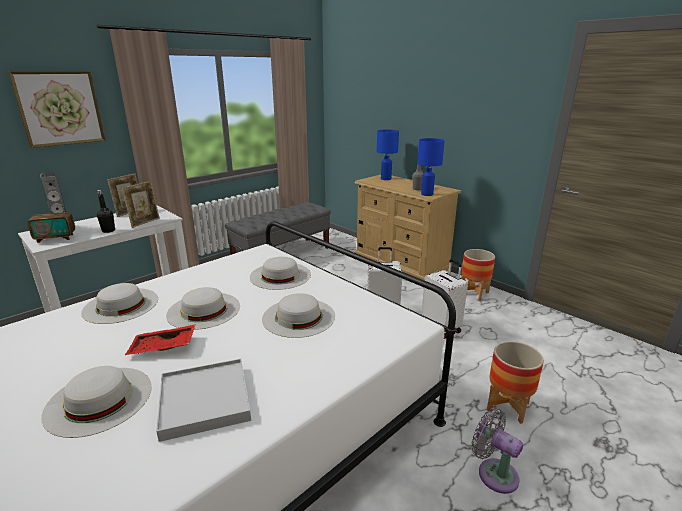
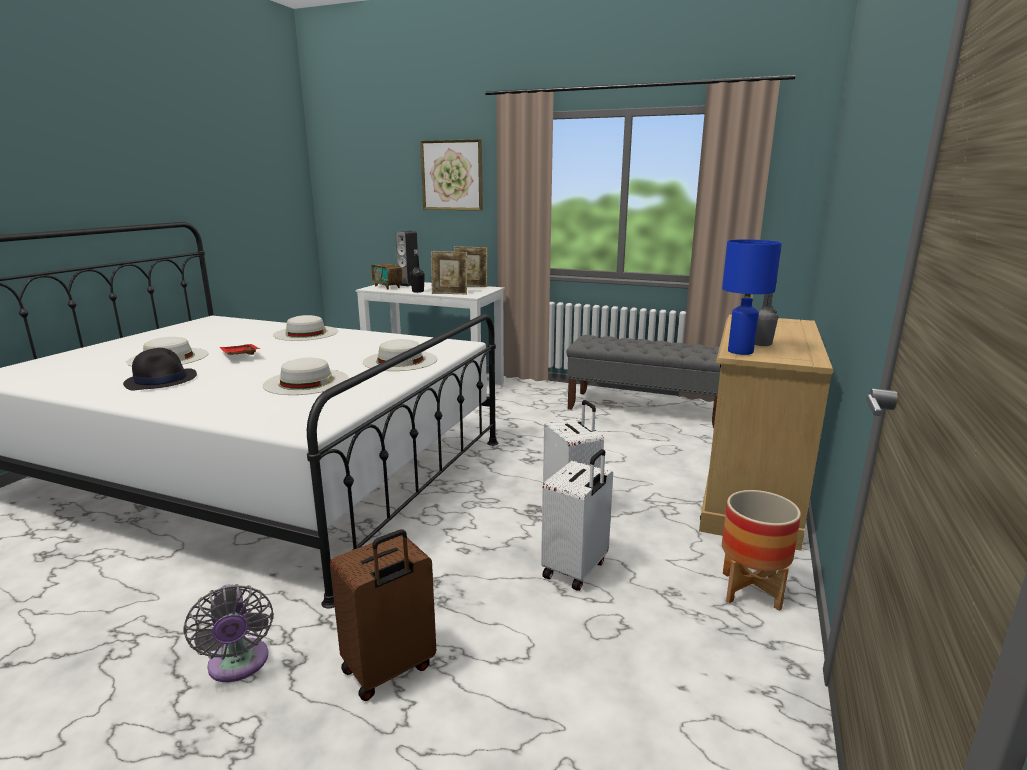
camera: 65 degrees right, 5 degrees down
white tray [156,359,251,442] -> black hat [123,348,197,390]
white hat [166,287,240,330] -> none
blue table lamp [377,129,399,180] -> none
grey fan [471,408,523,494] -> grey fan turned 135 degrees clockwise [183,584,274,682]
planter [487,341,544,424] -> brown suitcase [330,530,436,701]

